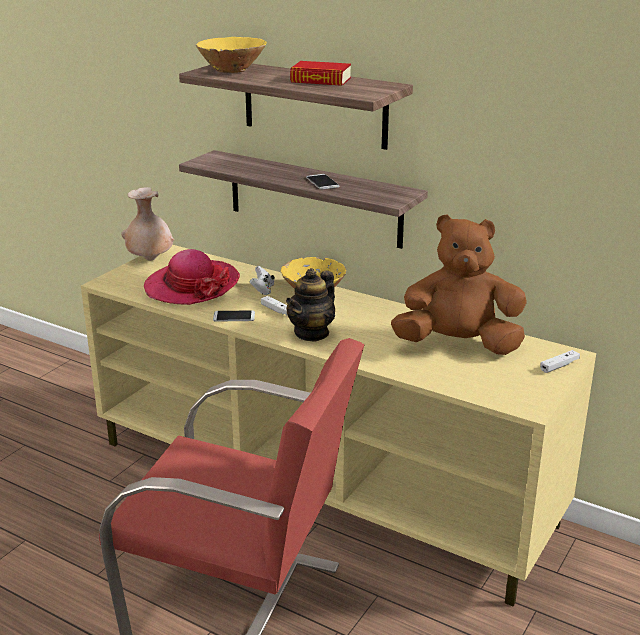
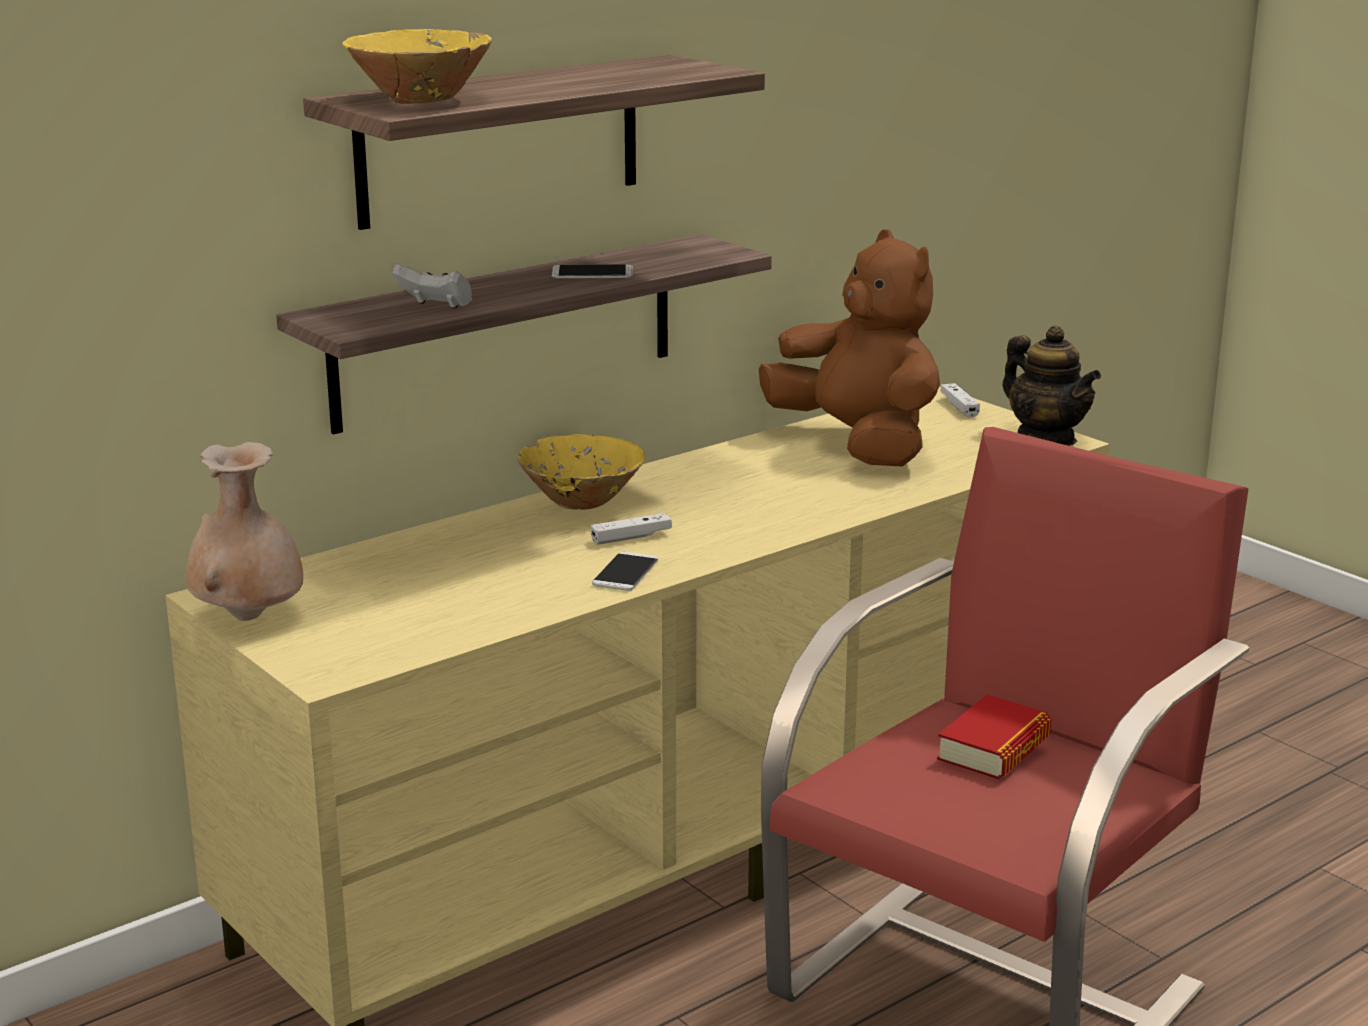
camera: 70 degrees left, 5 degrees down
hat [144,249,240,305] -> none
white game controller [250,266,275,295] -> white game controller moved to [392,263,472,309]
teapot [286,268,335,342] -> teapot moved to [1003,326,1101,446]
book [290,61,351,86] -> book moved to [937,695,1052,779]
brown plush toy [391,214,526,355] -> brown plush toy turned 120 degrees clockwise [758,229,940,467]

